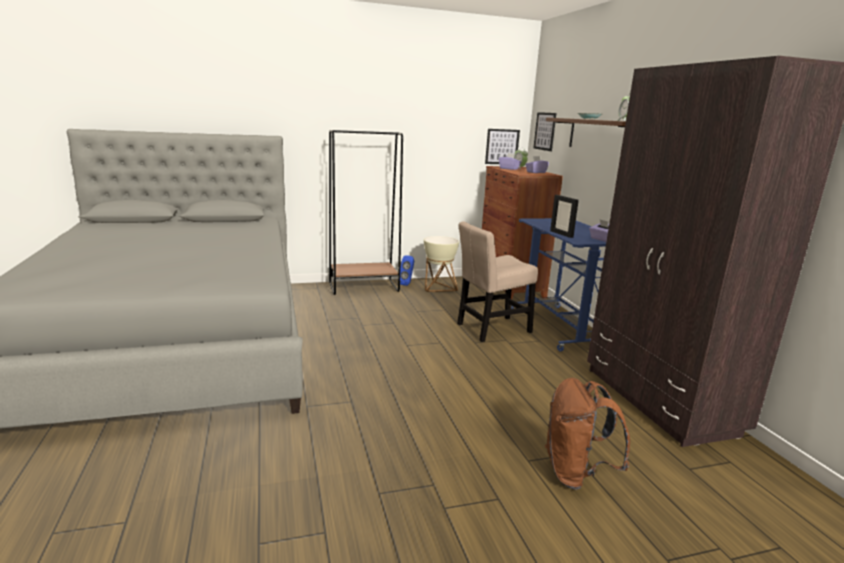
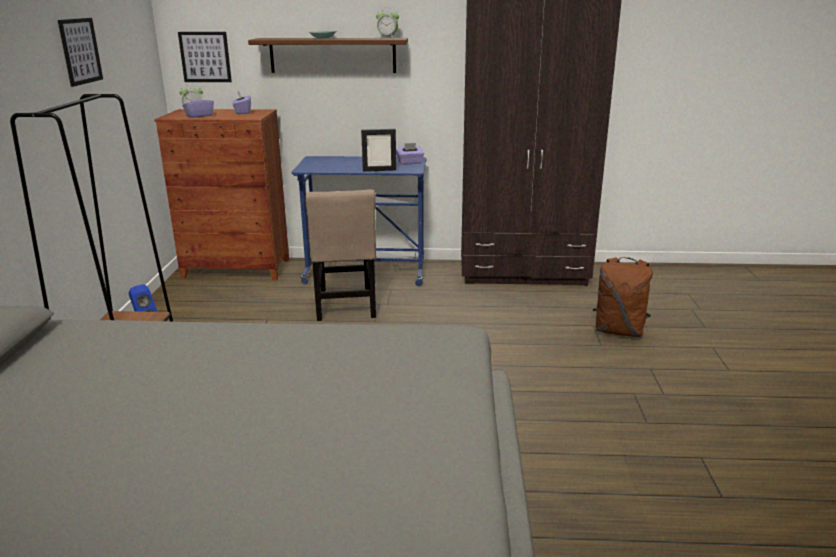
camera: 70 degrees left, 5 degrees up
planter [424,236,459,292] -> none
picture [485,129,520,164] -> picture moved to [58,18,103,87]

